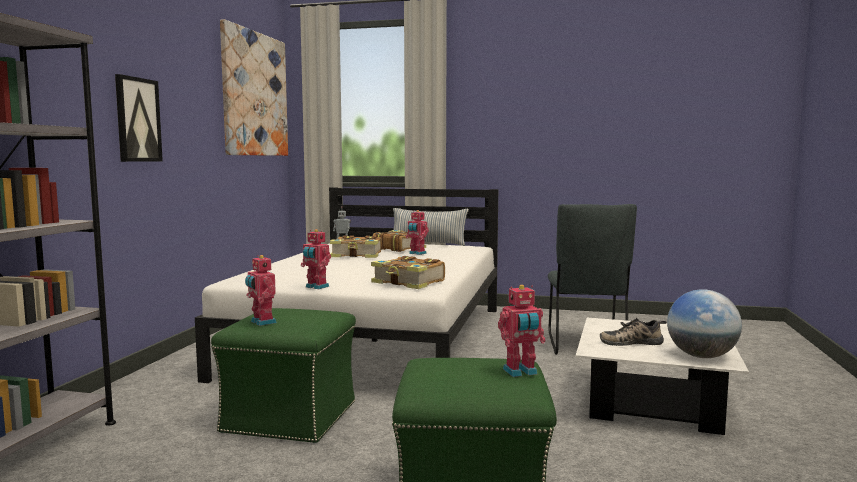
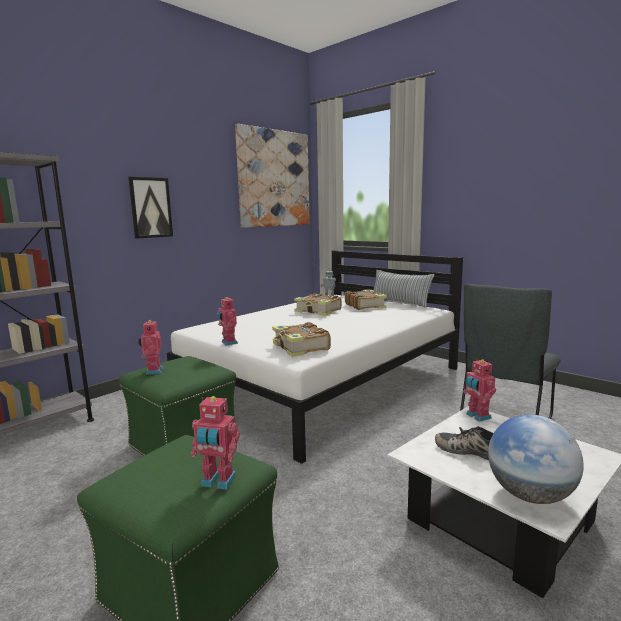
camera: 30 degrees right, 5 degrees up
toy robot [406,210,429,255] -> toy robot moved to [463,358,496,422]

